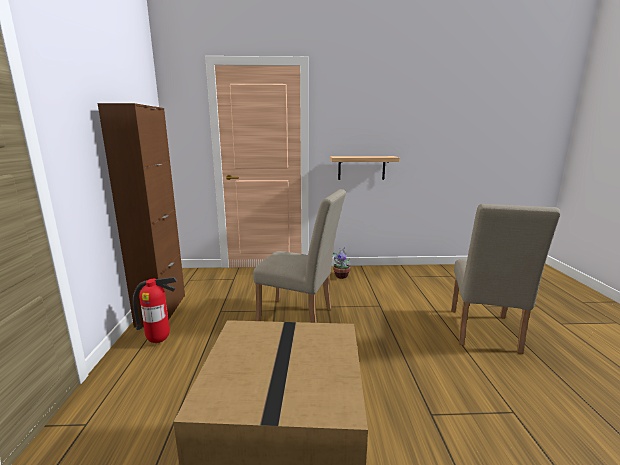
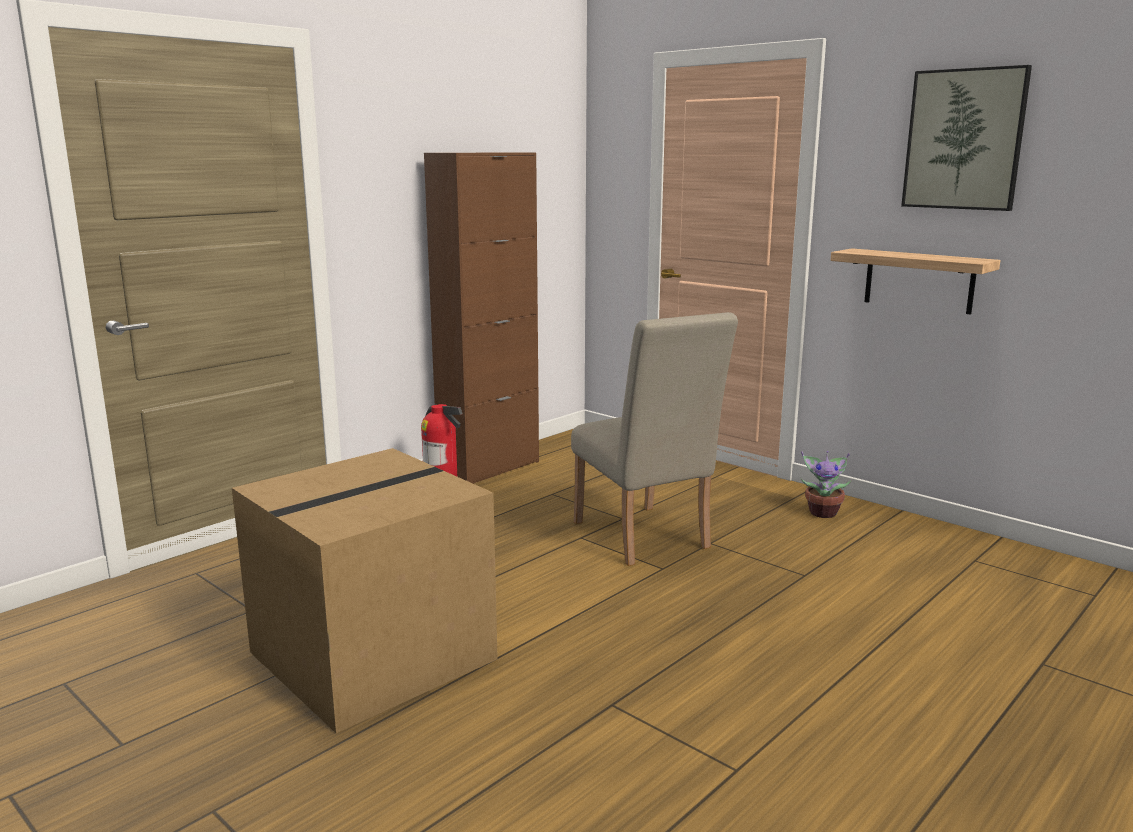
camera: 45 degrees right, 0 degrees up
beige chair [451,204,560,354] -> none
none -> picture [901,65,1032,211]

